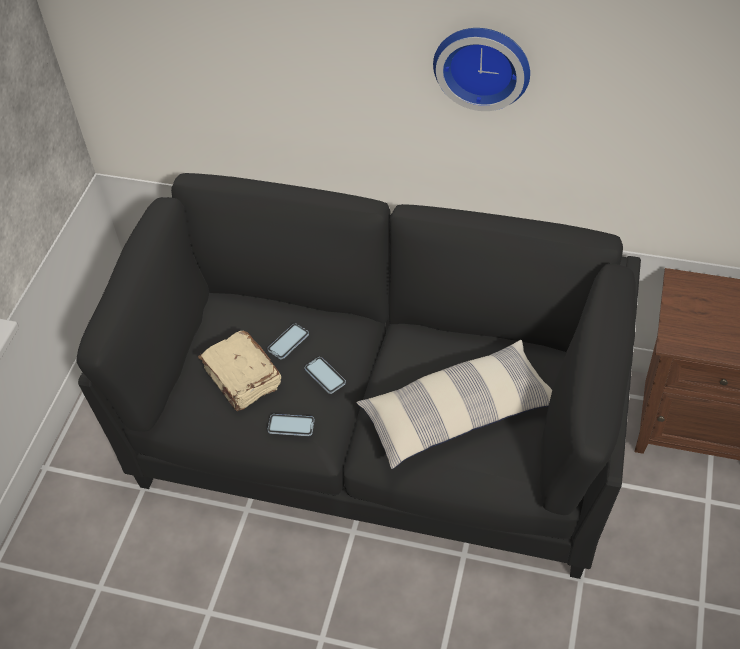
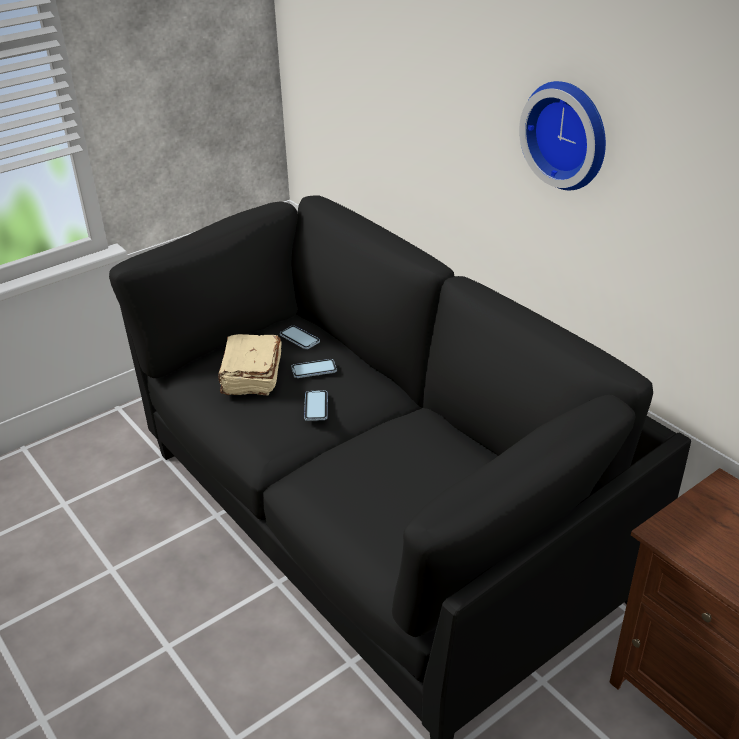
camera: 35 degrees right, 15 degrees down
phone [267,414,315,436] -> phone moved to [280,325,320,349]
pillow [356,340,552,469] -> none

